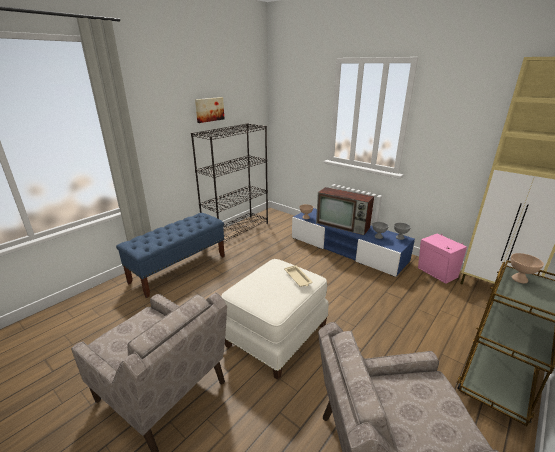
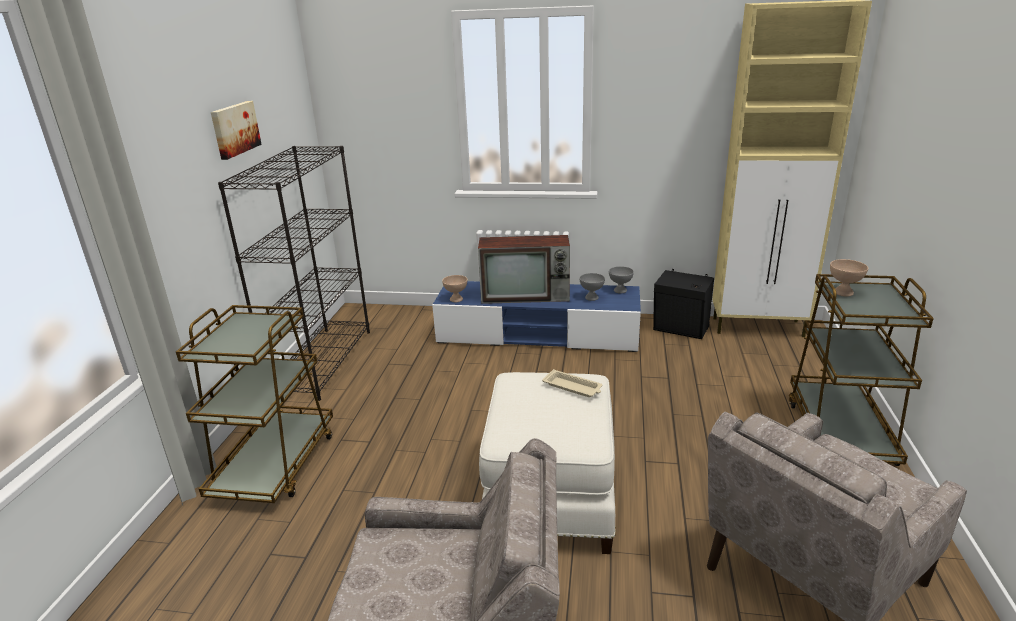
camera: 30 degrees left, 0 degrees up
blue bench [116,213,225,298] -> brown cart [176,305,333,503]
pink speaker [418,233,467,284] -> black speaker [653,269,714,339]

